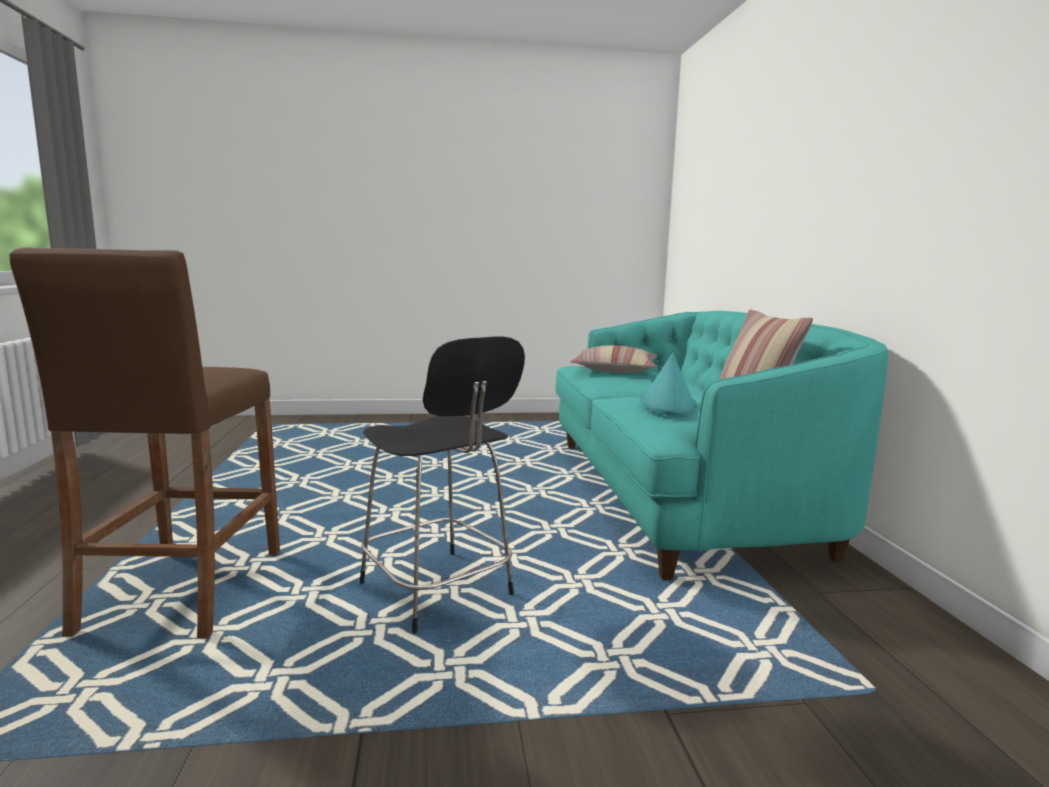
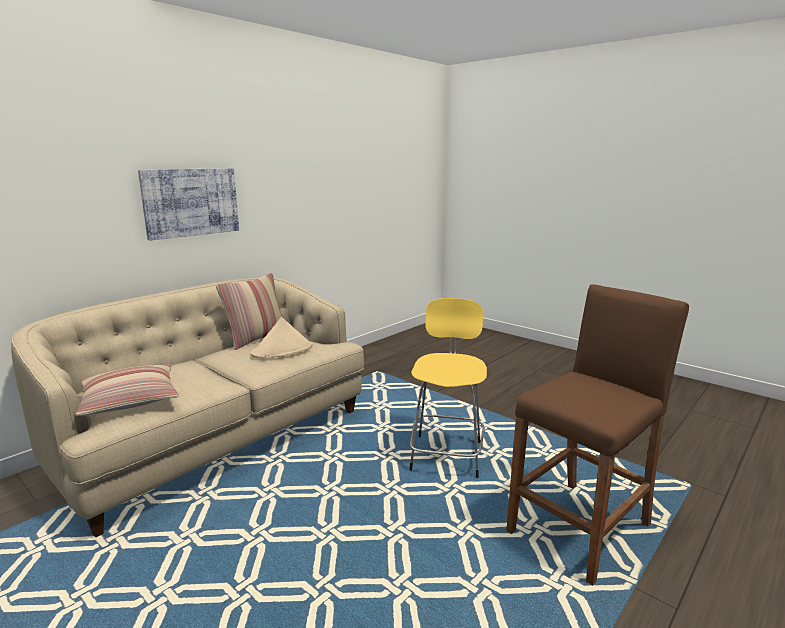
camera: 130 degrees left, 5 degrees up
black stool [360,336,525,633] -> yellow stool [409,298,487,478]
turquoise sofa [556,311,888,580] -> beige sofa [11,278,364,538]
turquoise hat [640,353,697,416] -> beige hat [251,317,313,358]
none -> picture [138,168,239,241]

